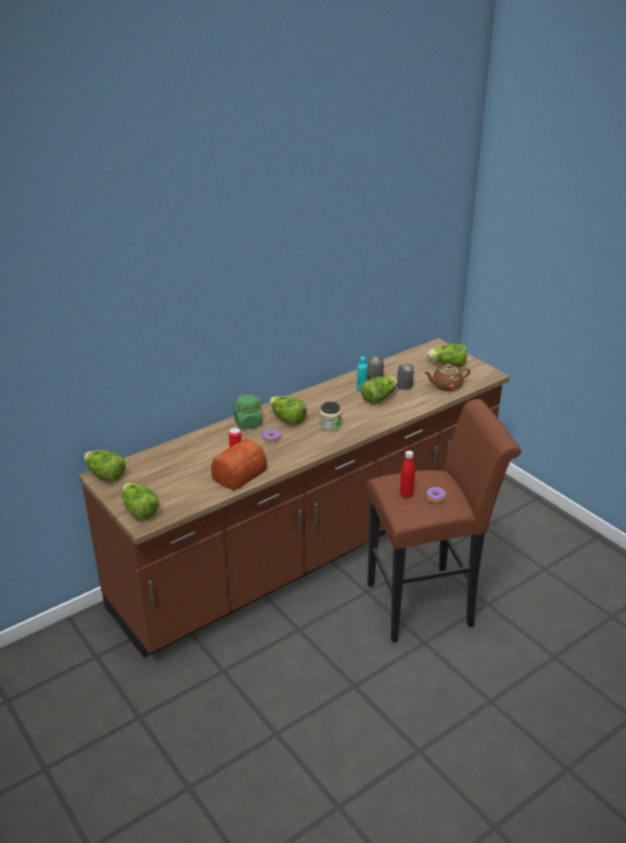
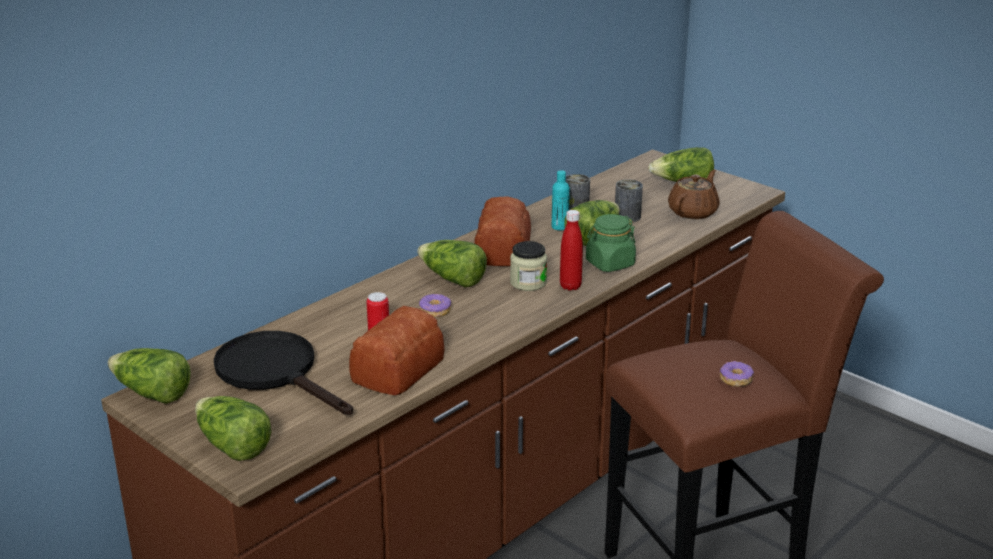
camera: 10 degrees left, 5 degrees down
green jar [231,394,264,430] -> green jar moved to [586,214,636,272]
red bottle [400,451,415,498] -> red bottle moved to [560,210,583,291]
brown teapot [424,364,470,391] -> brown teapot turned 150 degrees clockwise [668,170,720,219]
none -> black frying pan [214,331,353,415]
none -> bread [474,196,531,266]

